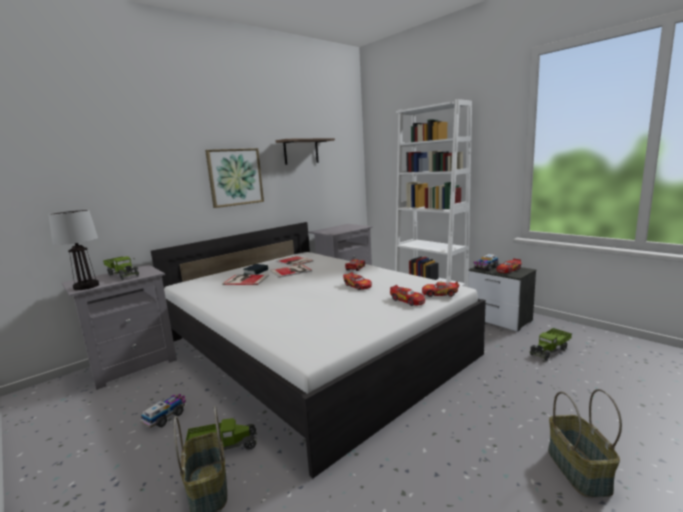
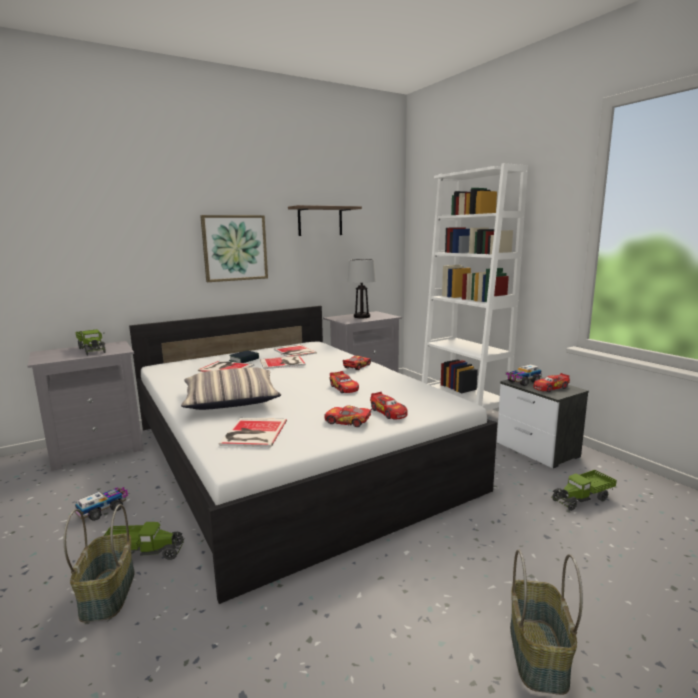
camera: 10 degrees right, 0 degrees up
table lamp [48,210,99,290] -> table lamp moved to [348,259,376,318]
toy car [422,281,459,297] -> toy car moved to [324,406,373,427]
none -> pillow [181,367,281,410]
none -> book [219,418,287,447]

